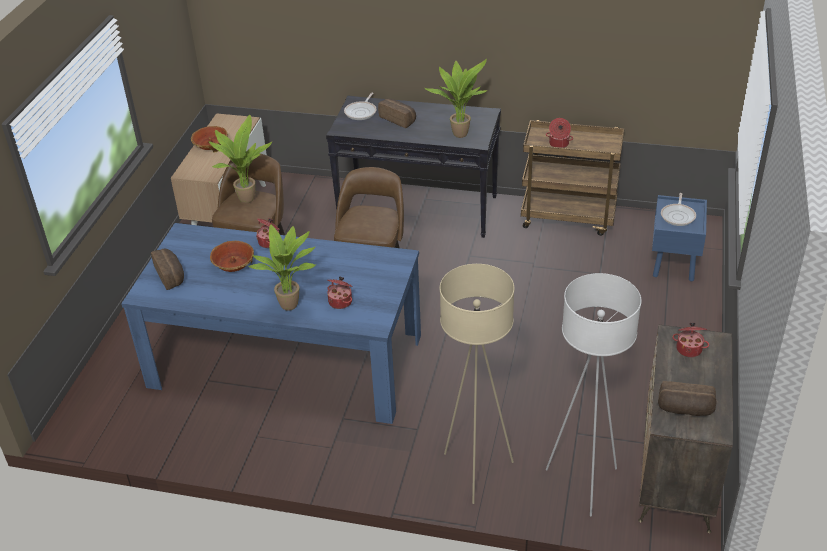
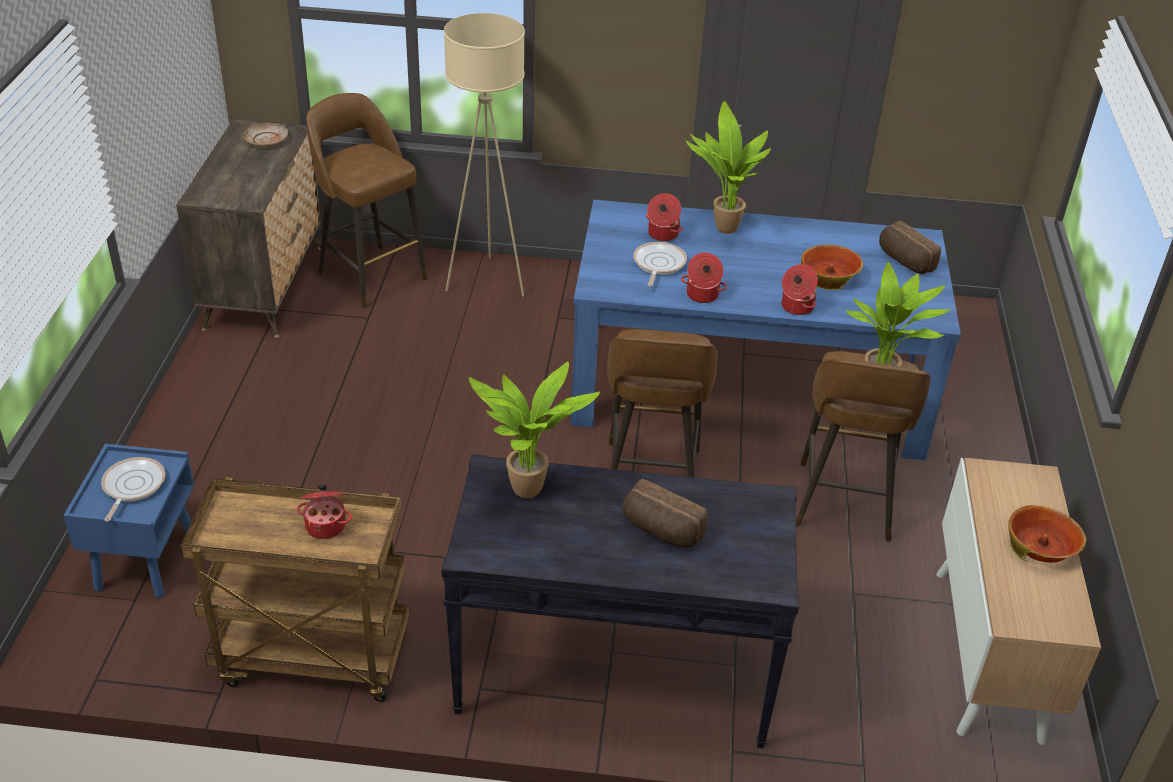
camera: 170 degrees right, 0 degrees up
frying pan [344,93,377,120] -> frying pan moved to [633,242,687,287]
white floor lamp [546,273,642,516] -> brown stool [306,93,428,308]
bread [658,381,717,416] -> beige plate [244,123,288,148]
cooking pot [672,323,709,357] -> cooking pot moved to [681,252,727,303]

